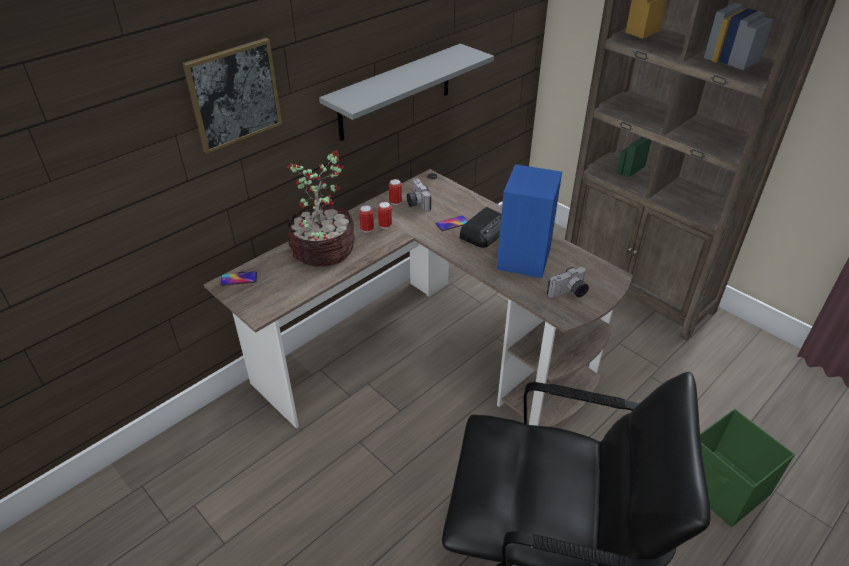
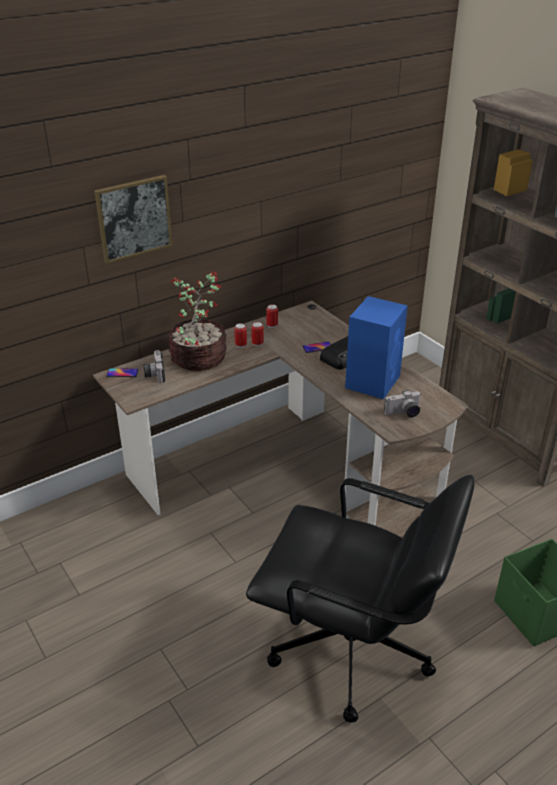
camera: 10 degrees right, 5 degrees down
grey shelf [319,44,494,141] -> none
camera [407,179,431,211] -> camera moved to [143,350,165,383]

